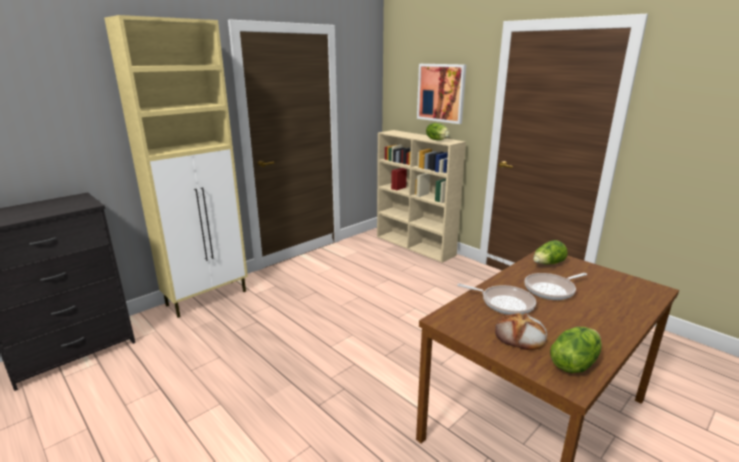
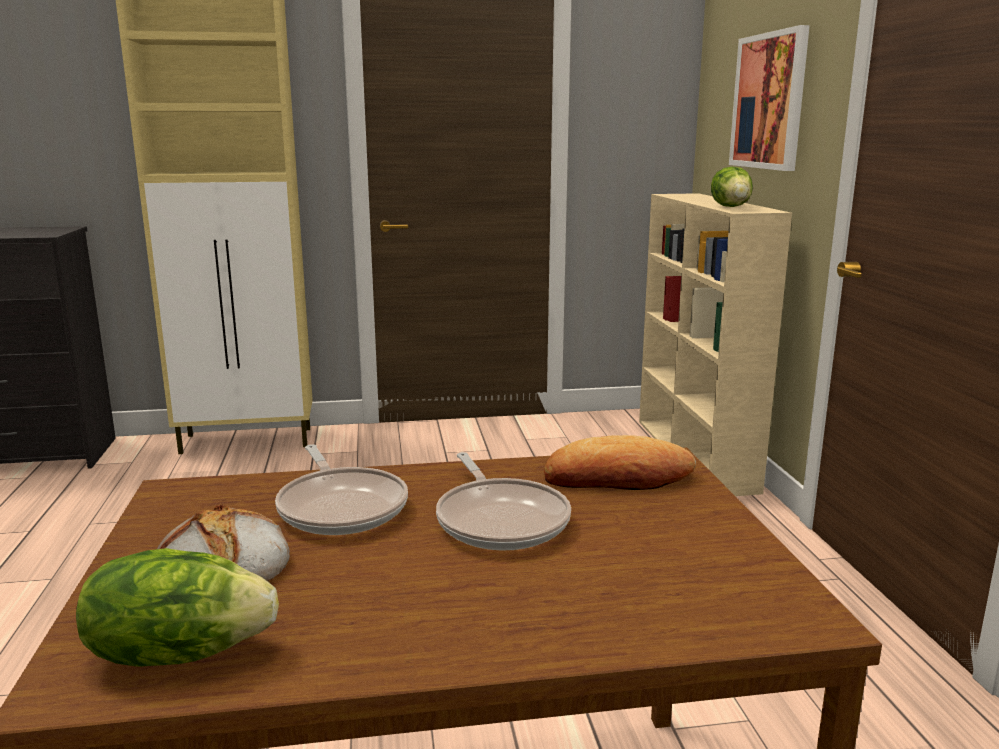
camera: 35 degrees right, 5 degrees down
frying pan [524,273,587,300] -> frying pan turned 120 degrees counterclockwise [436,452,571,550]
lettuce [533,240,568,264] -> bread [544,435,696,490]

